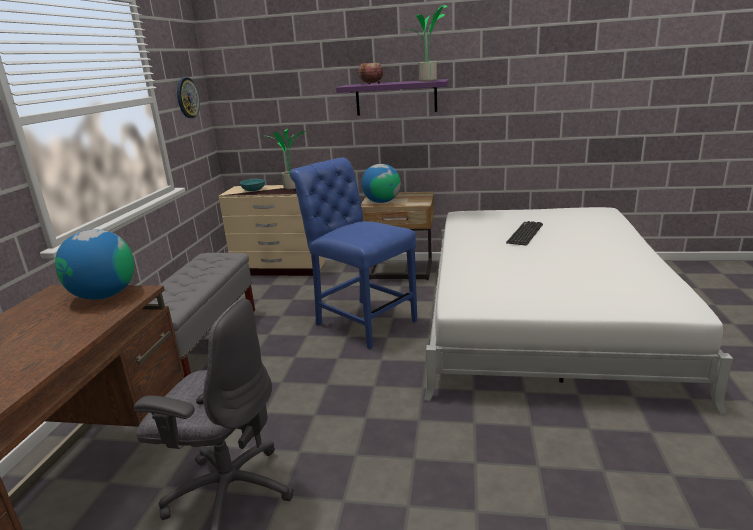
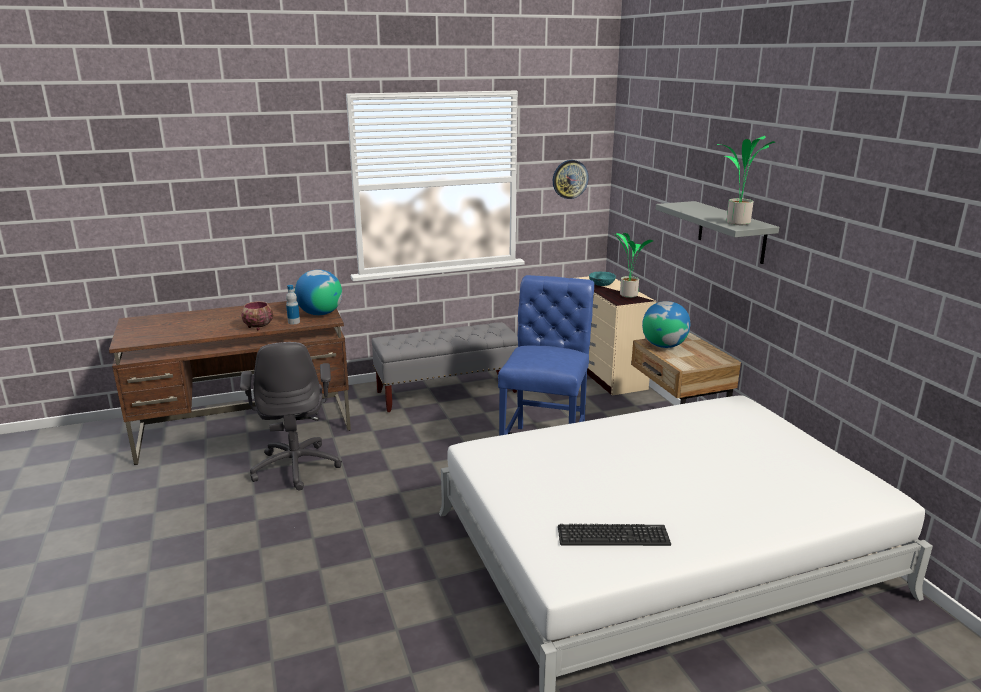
camera: 60 degrees right, 0 degrees up
purple shelf [336,79,448,116] -> grey shelf [656,201,779,264]
bowl [358,63,383,84] -> bowl moved to [241,301,273,330]
keyboard [506,221,543,246] -> keyboard moved to [558,524,671,546]
none -> bottle [286,285,300,325]

